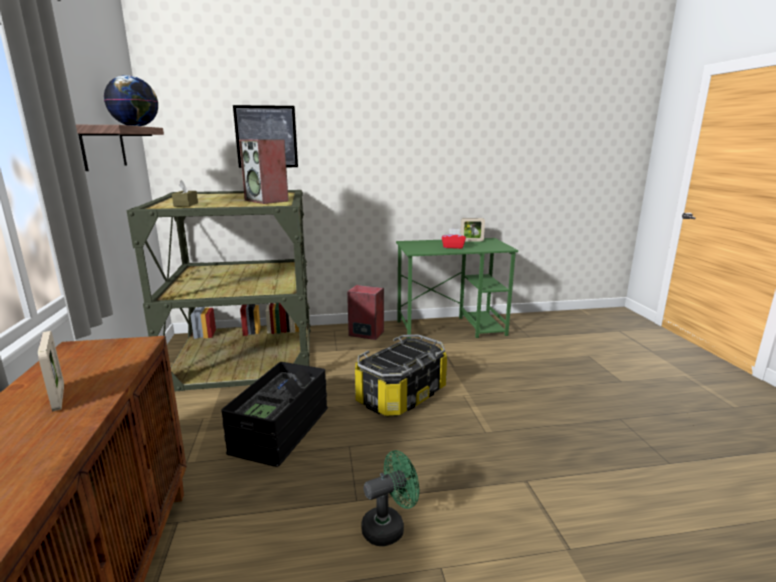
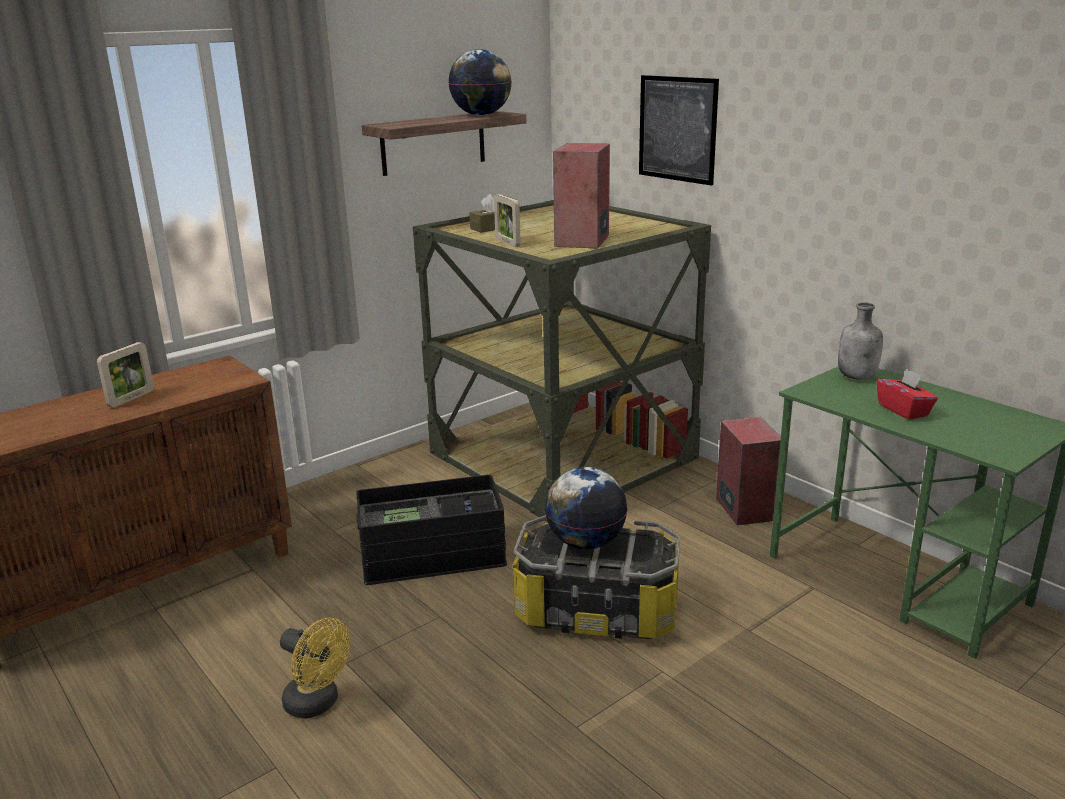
camera: 60 degrees right, 5 degrees up
green fan [361,450,419,546] -> yellow fan [280,618,350,719]
picture frame [460,218,485,242] -> picture frame moved to [494,194,521,247]
none -> globe [545,467,627,549]
none -> grey bottle [838,303,883,379]

